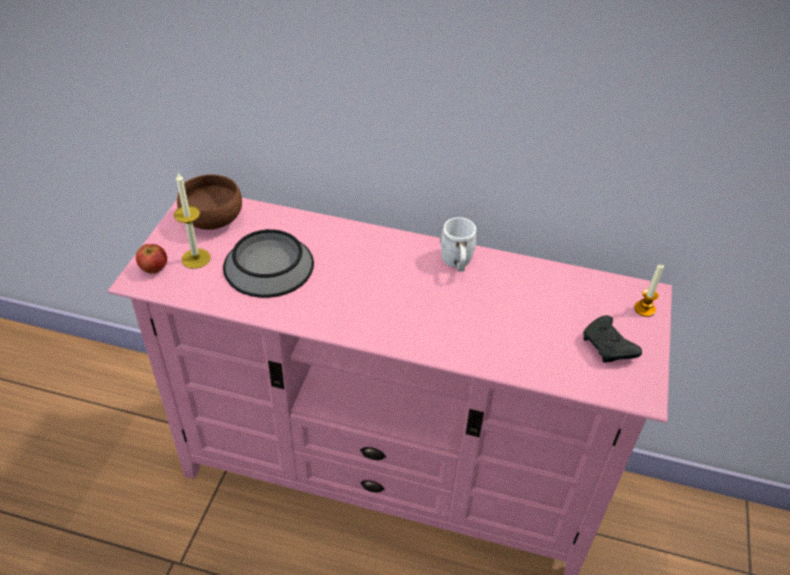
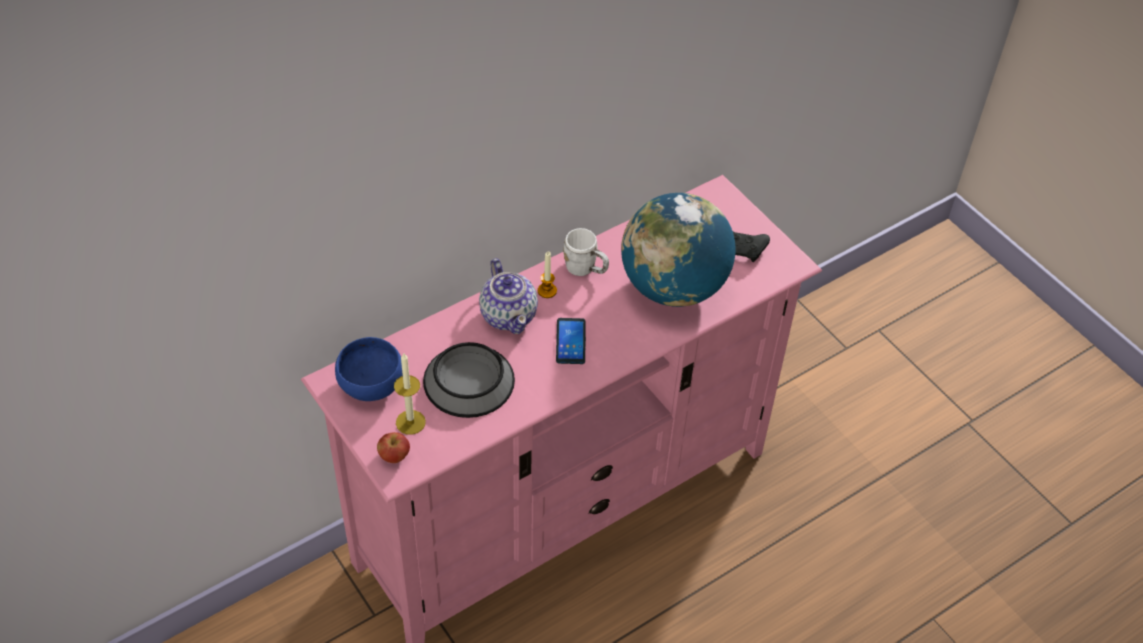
camera: 50 degrees left, 5 degrees up
brown bowl [177,174,242,230] -> blue bowl [335,337,403,401]
candle [634,264,664,317] -> candle moved to [538,252,557,298]
none -> teapot [479,258,538,334]
none -> phone [556,318,586,364]
none -> globe [621,193,736,307]

